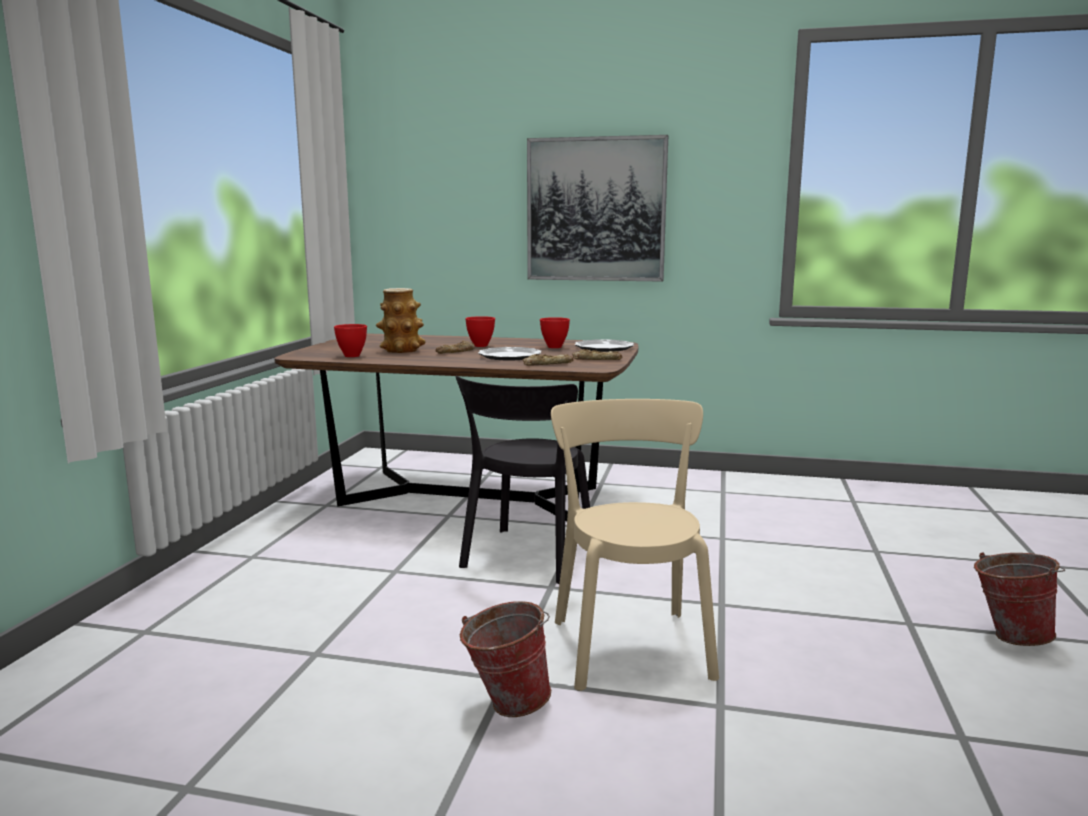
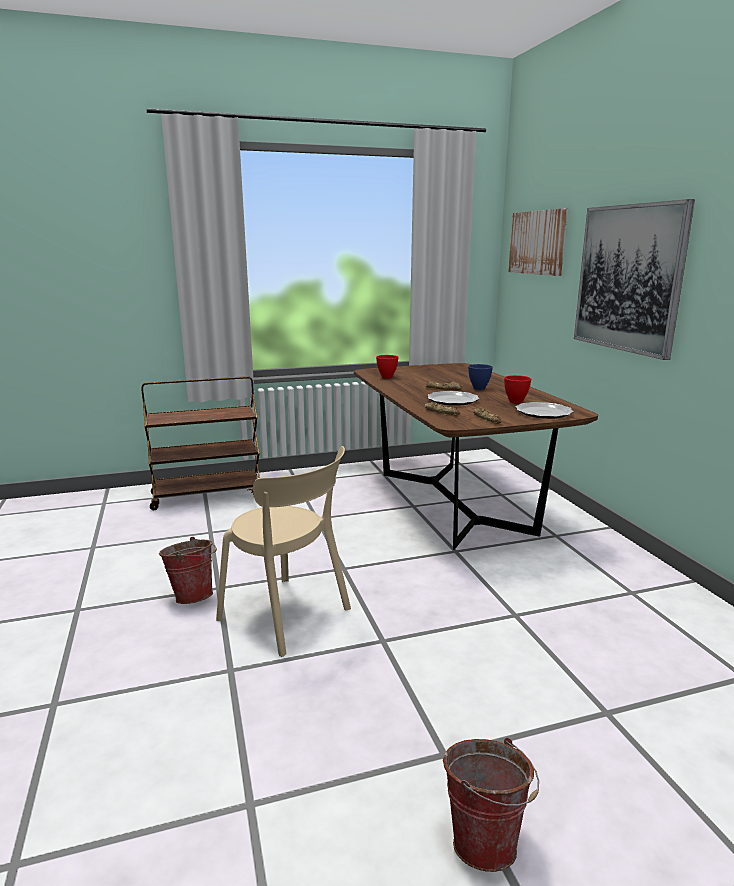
camera: 60 degrees right, 5 degrees up
vase [376,288,425,353] -> none
black chair [456,376,590,584] -> none
red bowl [465,316,495,347] -> blue bowl [468,364,493,390]
beige chair [551,399,719,691] -> beige chair turned 75 degrees clockwise [216,446,351,657]
none -> brown cart [141,376,260,510]
none -> picture [508,208,568,276]

